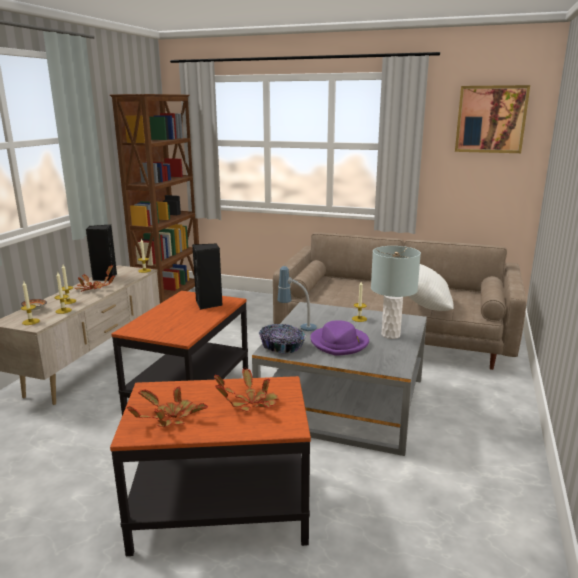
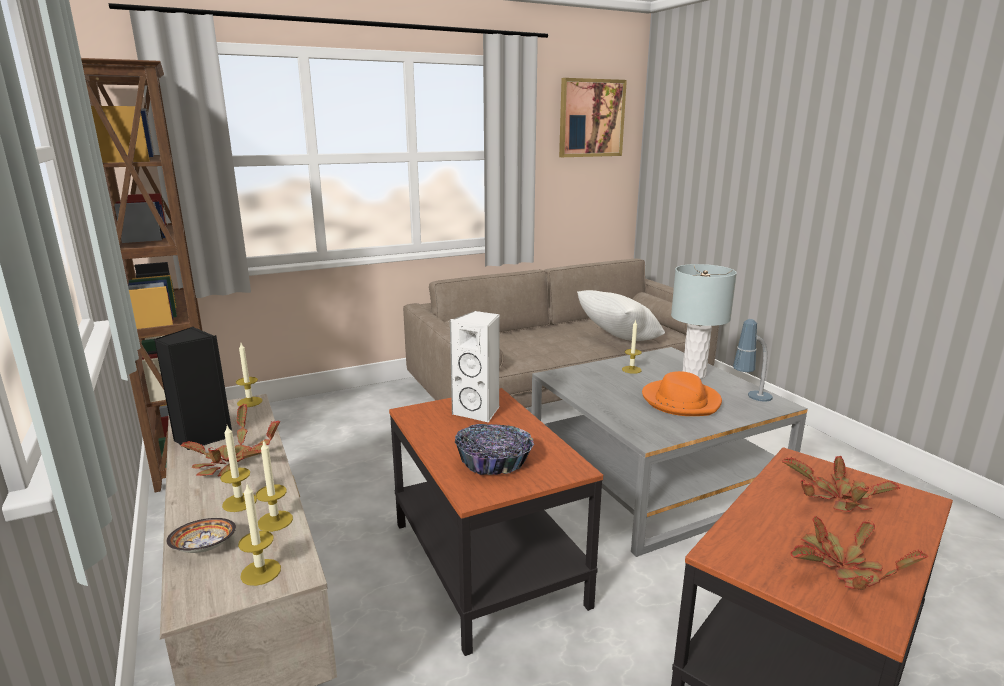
camera: 45 degrees left, 0 degrees up
black speaker [192,244,223,310] -> white speaker [449,311,500,423]
bowl [259,324,307,354] -> bowl moved to [455,424,534,475]
table lamp [277,266,317,331] -> table lamp moved to [733,319,773,402]
purple hat [310,320,369,356] -> orange hat [642,371,722,416]

